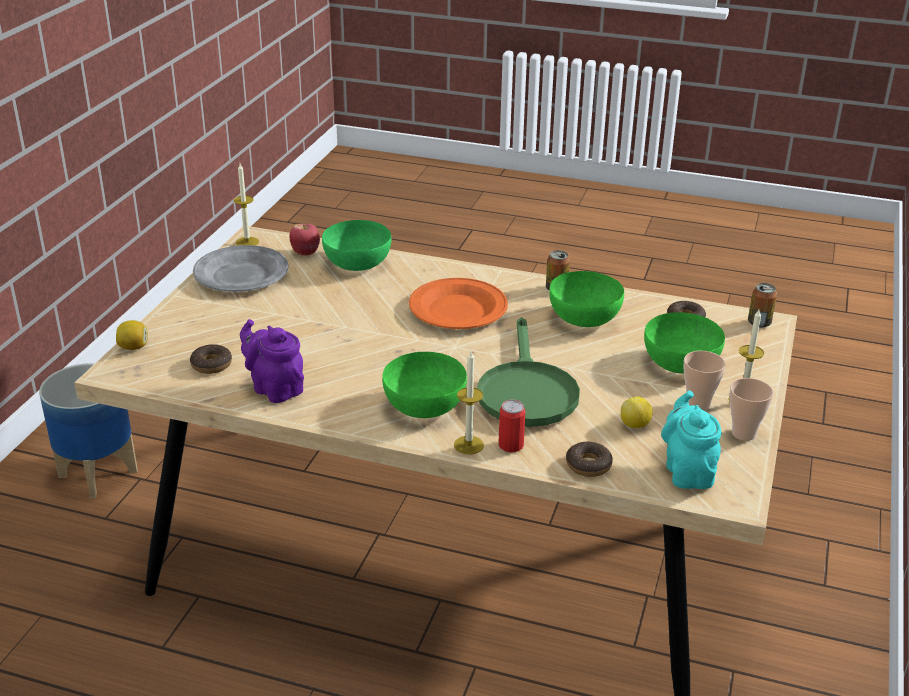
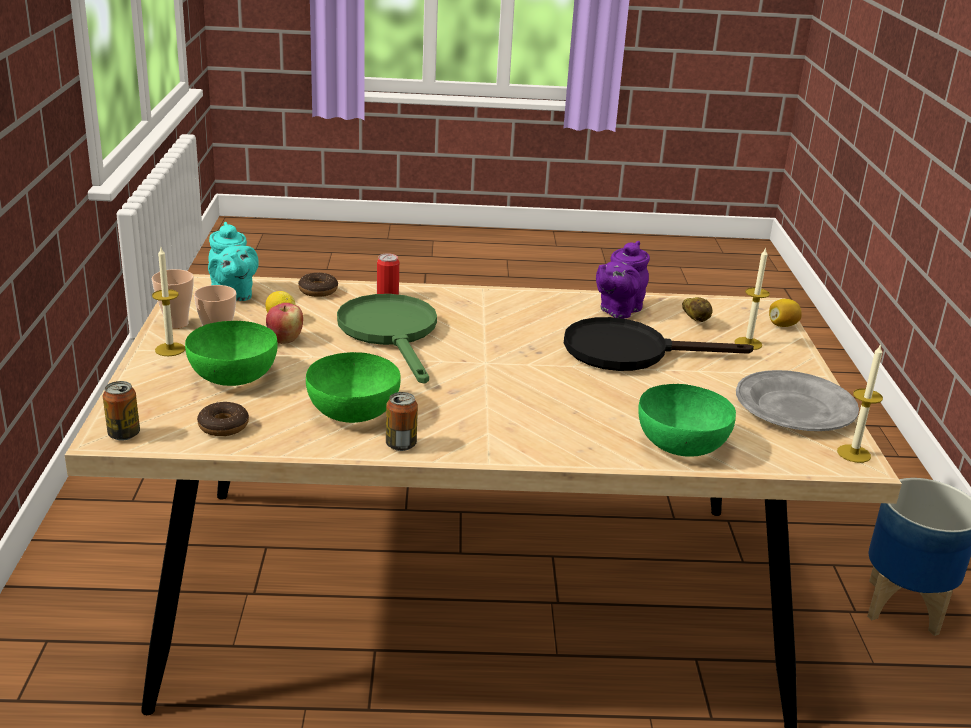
camera: 160 degrees right, 5 degrees down
donut [190,344,232,374] -> potato [682,297,712,322]
purple teapot [240,319,304,403] -> purple teapot turned 105 degrees clockwise [596,241,650,319]
apple [290,224,320,256] -> apple moved to [266,303,303,344]
green bowl [382,352,467,418] -> none
orange plate [409,278,508,329] -> none
candle [454,351,484,454] -> candle moved to [734,247,770,350]
none -> black frying pan [564,317,754,371]

